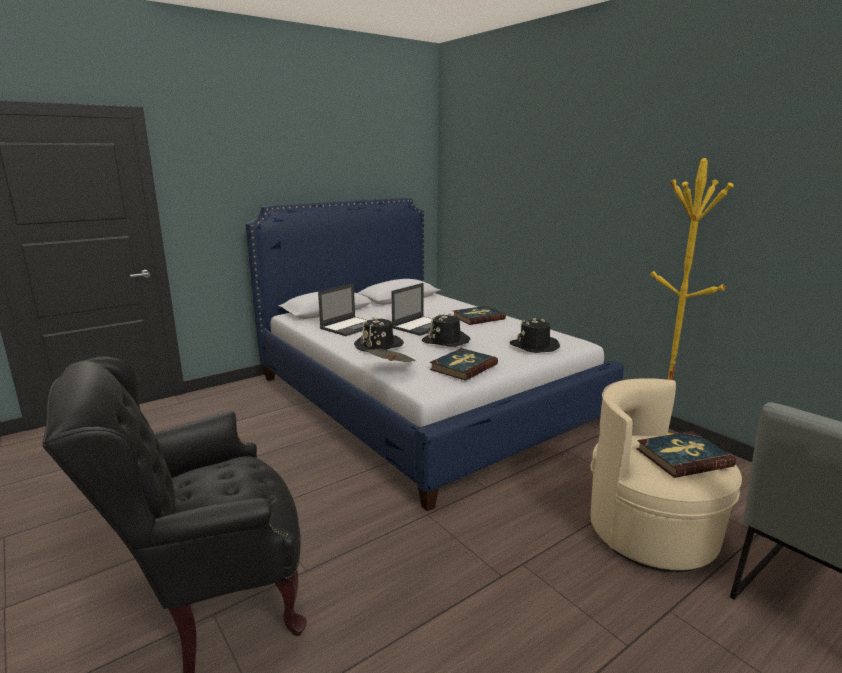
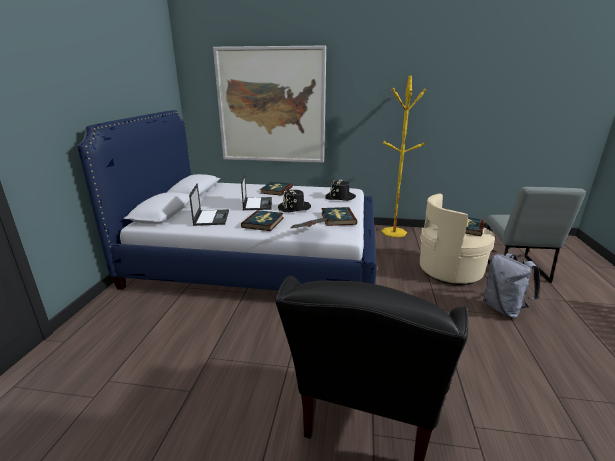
camera: 45 degrees left, 5 degrees up
black hat [354,317,404,352] -> book [241,210,284,231]
none -> picture [213,46,326,163]
none -> grey backpack [483,253,540,318]

